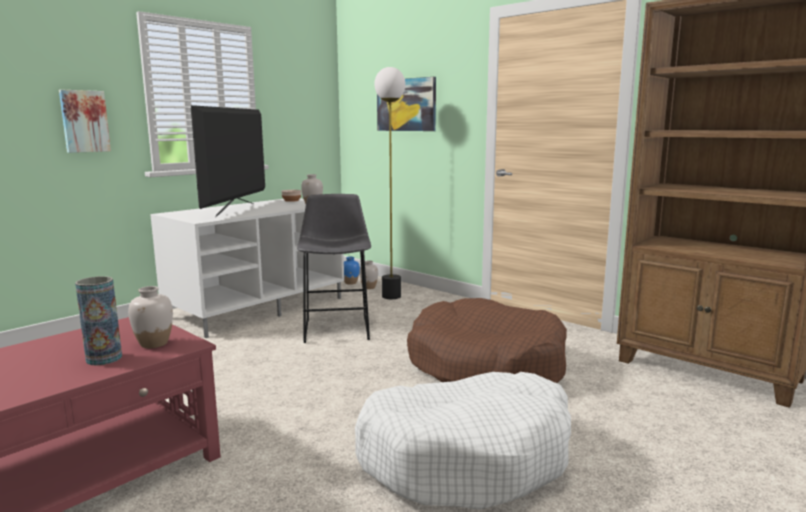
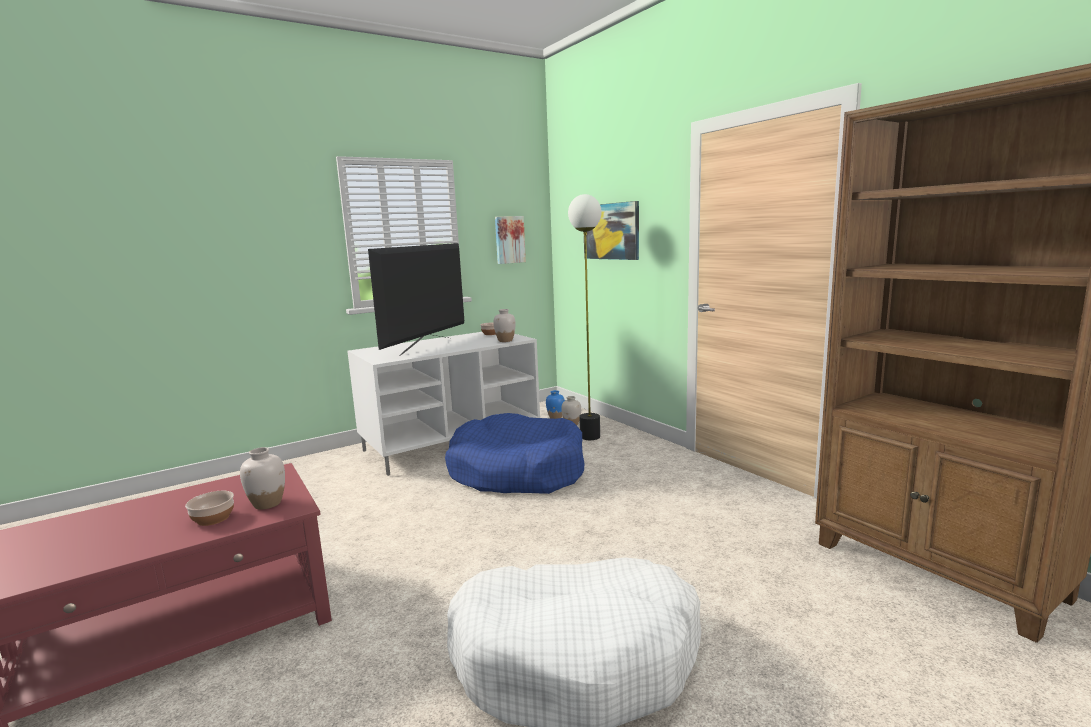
camera: 15 degrees right, 0 degrees up
picture [59,90,111,153] -> picture moved to [495,216,526,264]
vase [75,276,122,366] -> bowl [185,491,234,526]
grey stool [297,194,371,343] -> blue dog bed [445,413,584,494]
brown dog bed [407,298,567,383] -> none

